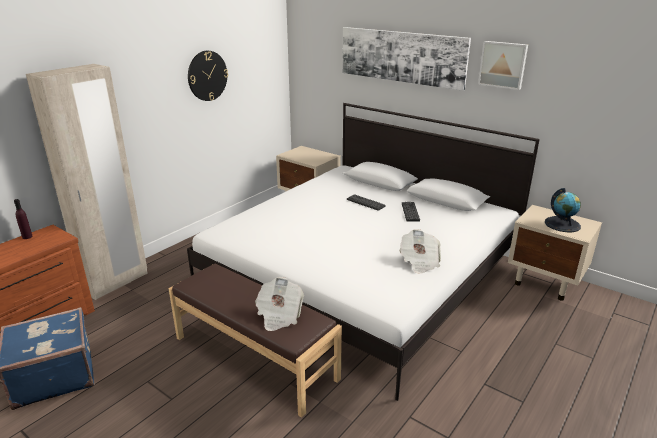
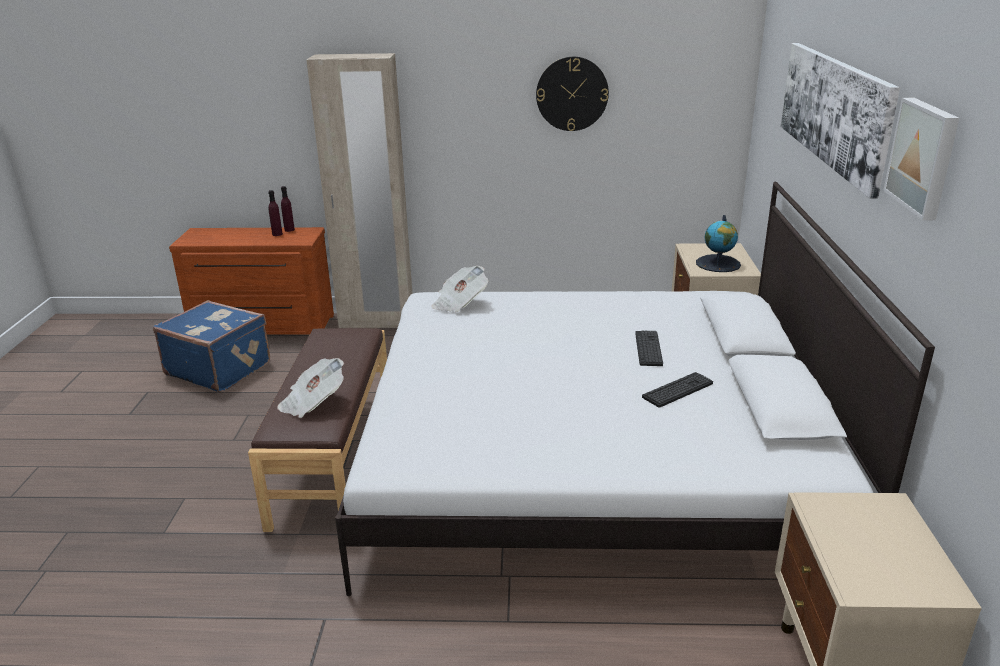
camera: 55 degrees right, 0 degrees up
newspaper [399,229,441,274] -> newspaper moved to [432,266,488,312]
globe [545,188,581,232] -> globe moved to [696,215,741,272]
none -> purple bottle [268,190,283,236]

